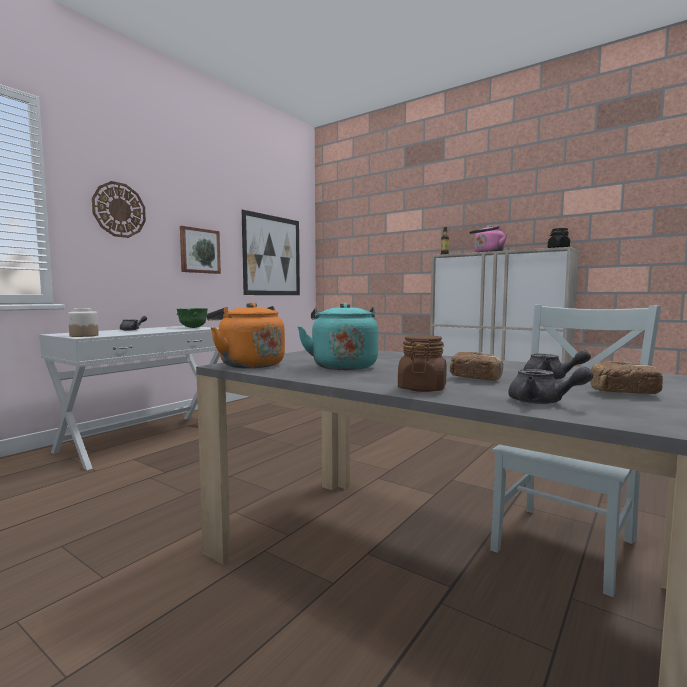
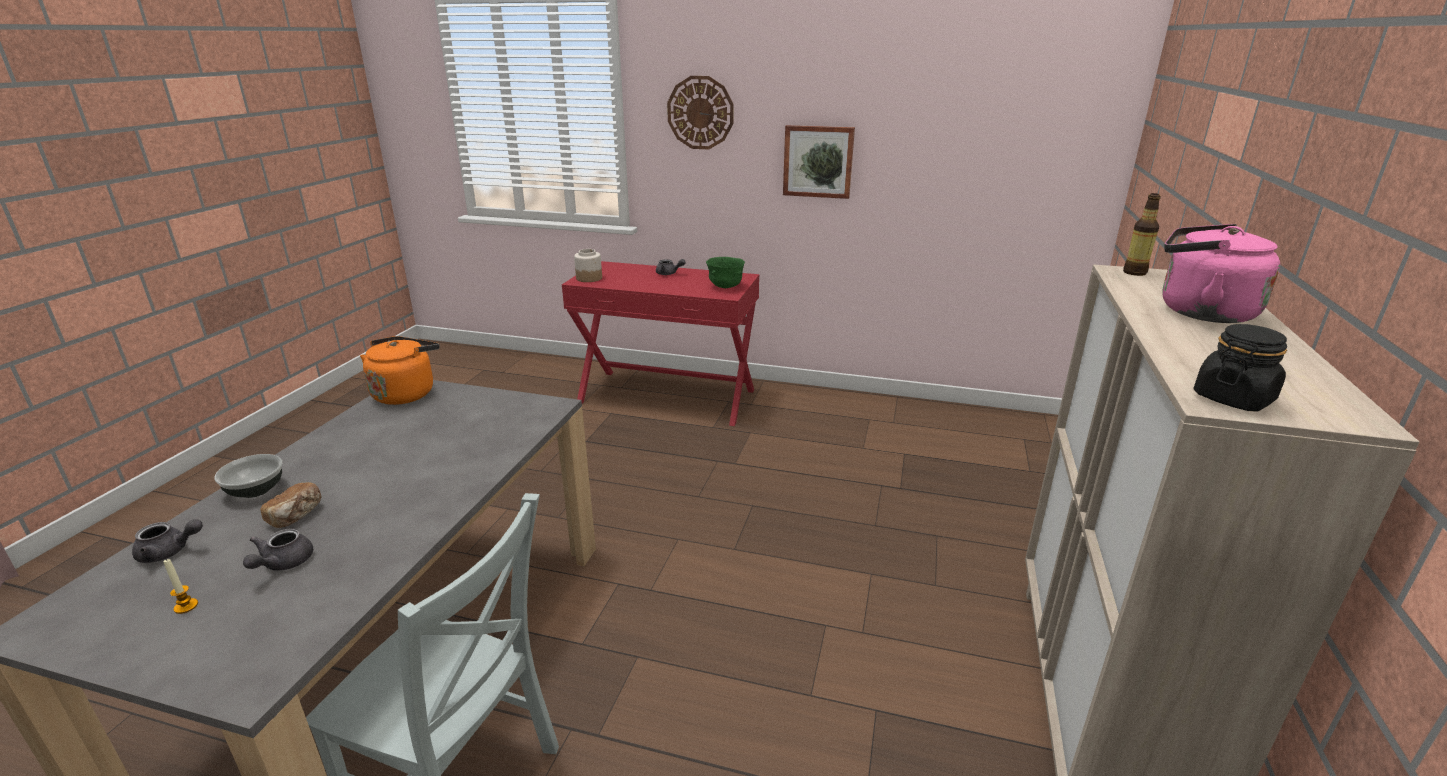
camera: 70 degrees right, 20 degrees up
white console table [39,326,220,470] -> red console table [562,261,759,426]
picture [242,210,300,295] -> none
turquoise kettle [297,303,378,370] -> none
brown jar [398,335,447,392] -> bowl [214,454,282,498]
grey teapot [508,367,593,404] -> grey teapot turned 120 degrees counterclockwise [132,519,203,563]
bread [590,361,663,394] -> candle [163,559,198,614]

